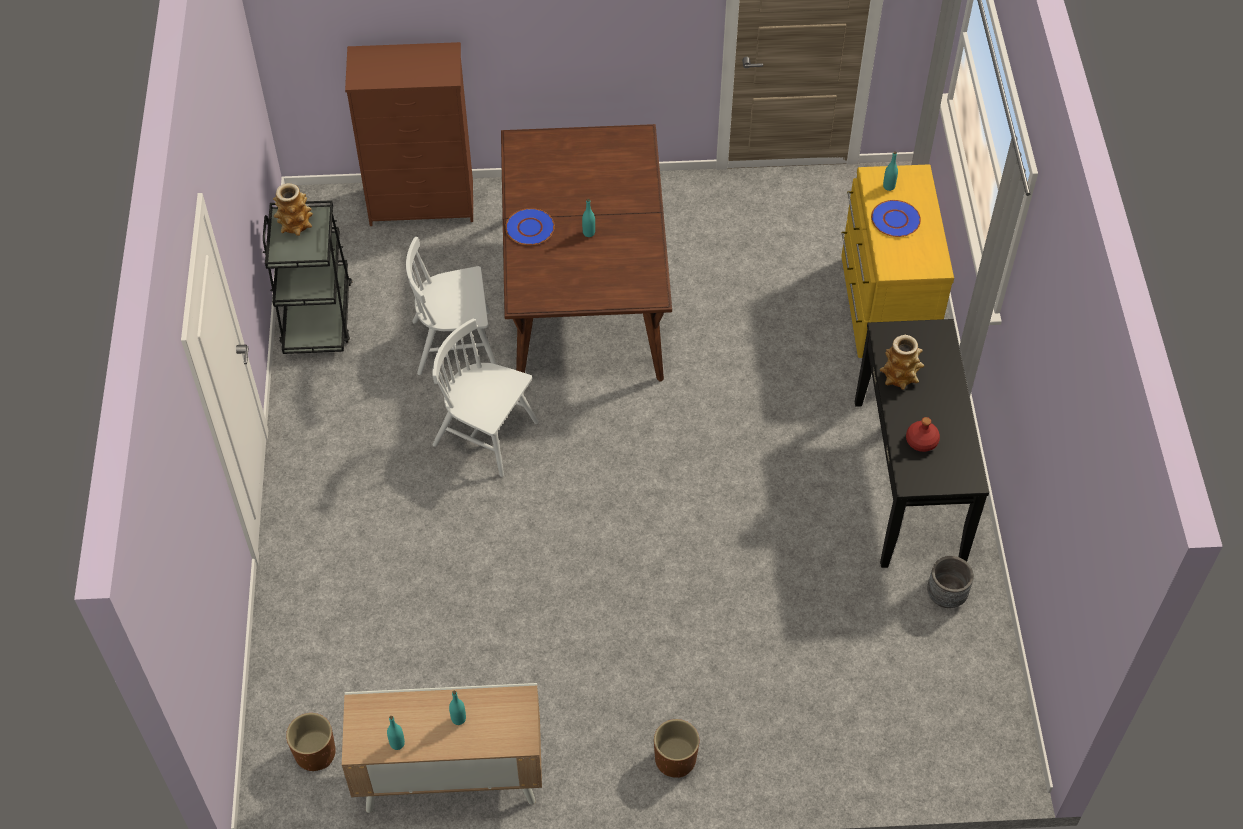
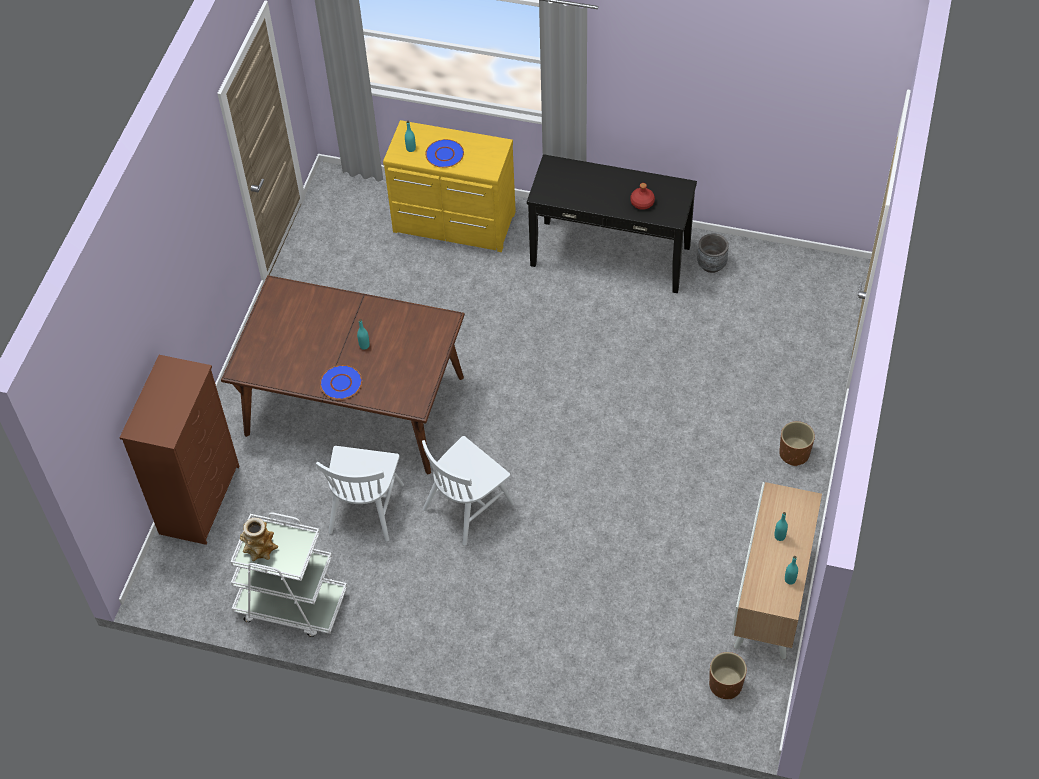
camera: 70 degrees left, 0 degrees up
black cart [263,200,352,354] -> white cart [230,513,347,637]
vase [880,335,924,390] -> none

